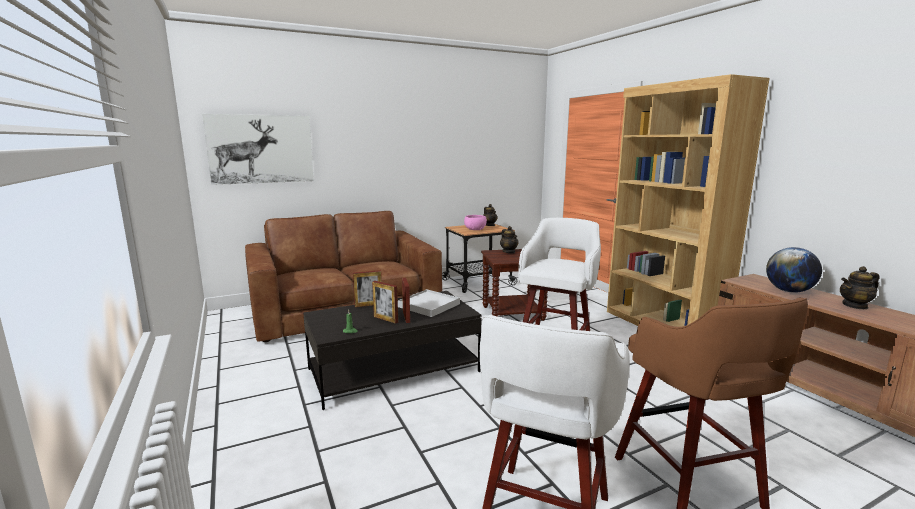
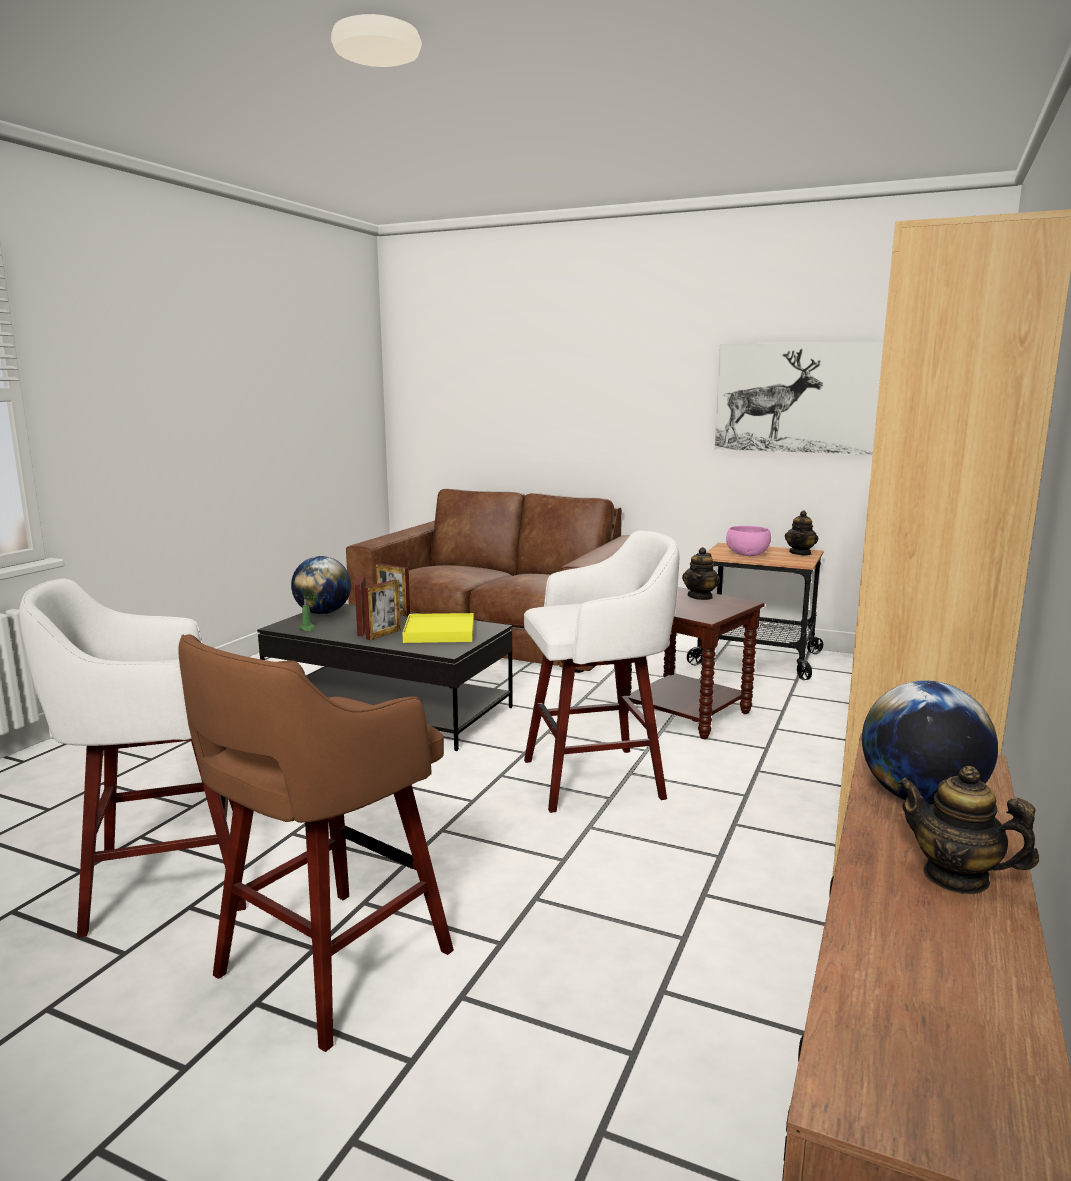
camera: 50 degrees right, 0 degrees up
picture [202,114,314,185] -> picture moved to [715,341,884,455]
white tray [398,289,460,317] -> yellow tray [402,613,474,643]
none -> globe [291,556,351,614]

